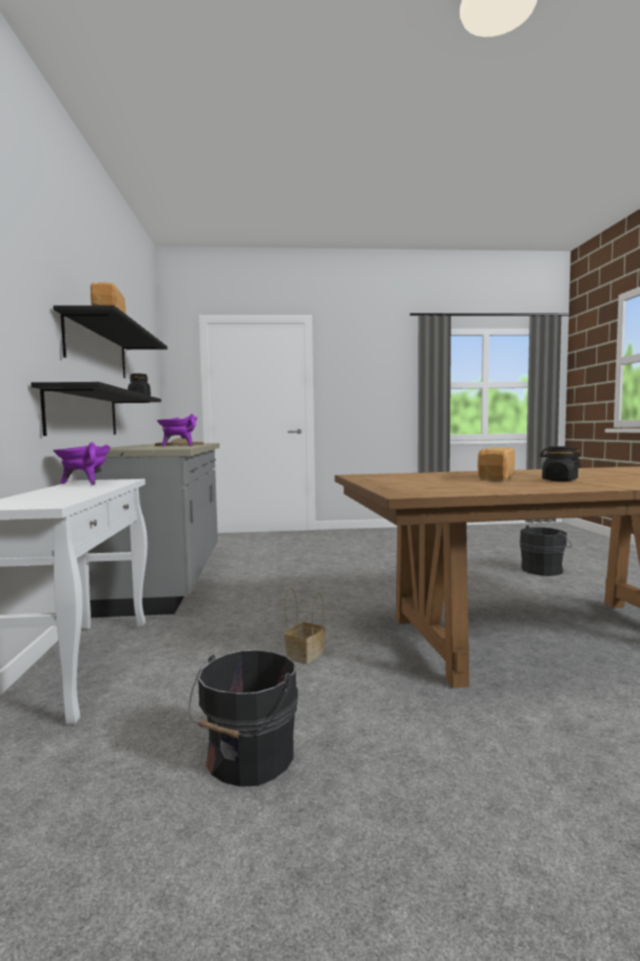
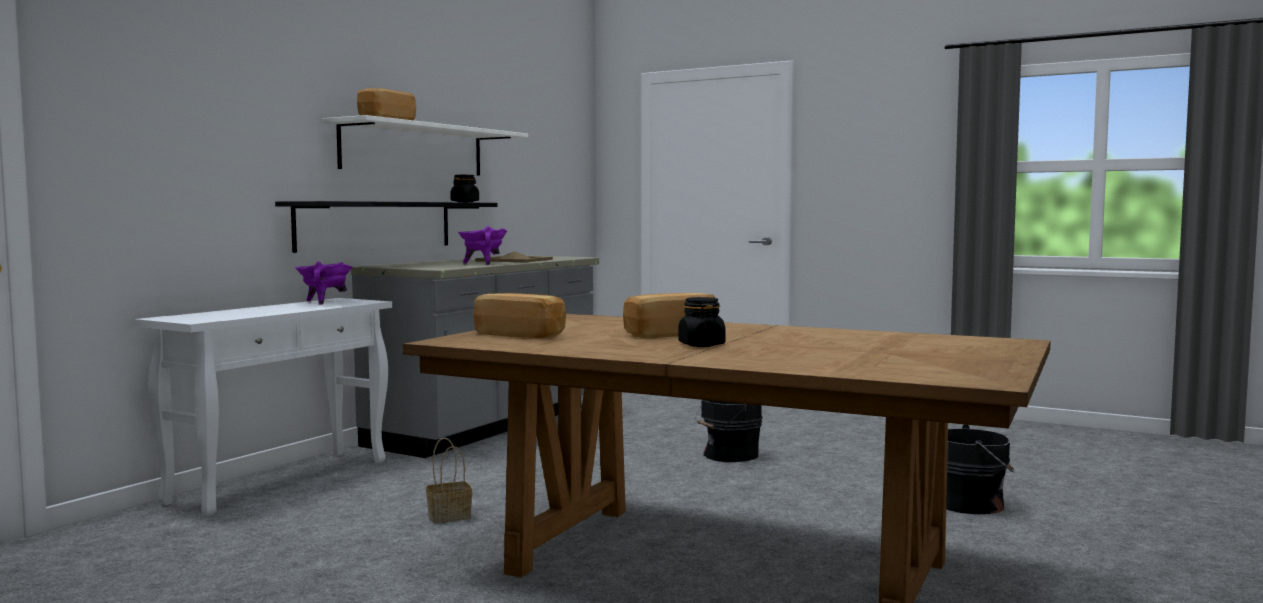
camera: 35 degrees right, 0 degrees up
black shelf [53,305,168,378] -> white shelf [322,115,528,176]
black bucket [188,650,298,787] -> black bucket moved to [695,400,763,462]
none -> bread [473,293,566,338]

